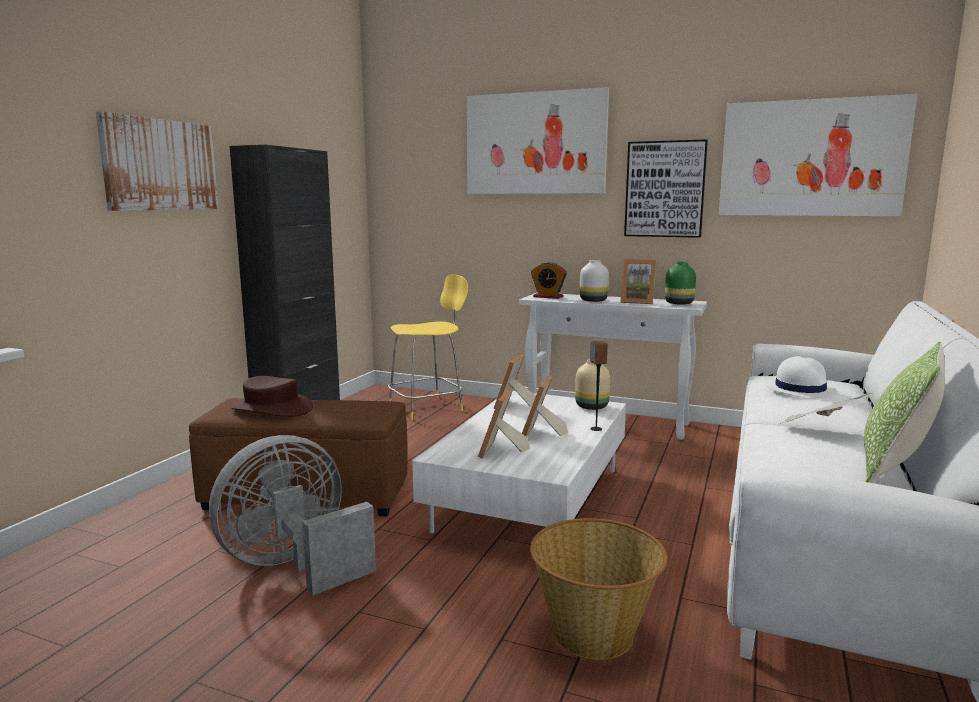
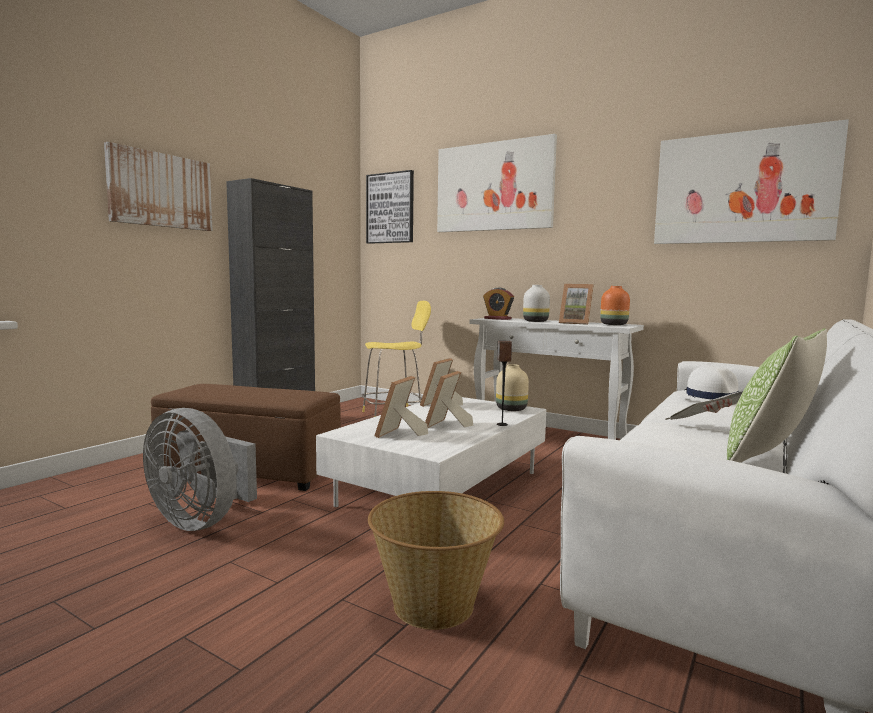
camera: 10 degrees right, 5 degrees down
grey fan [209,435,376,595] -> grey fan turned 120 degrees counterclockwise [143,408,257,531]
brown hat [231,376,313,417] -> none
picture [624,139,708,238] -> picture moved to [366,170,414,244]
green vase [665,262,696,305] -> orange vase [600,286,630,325]

